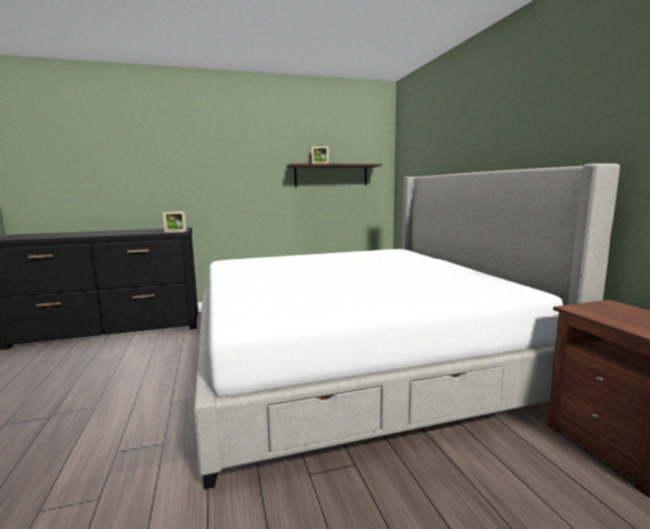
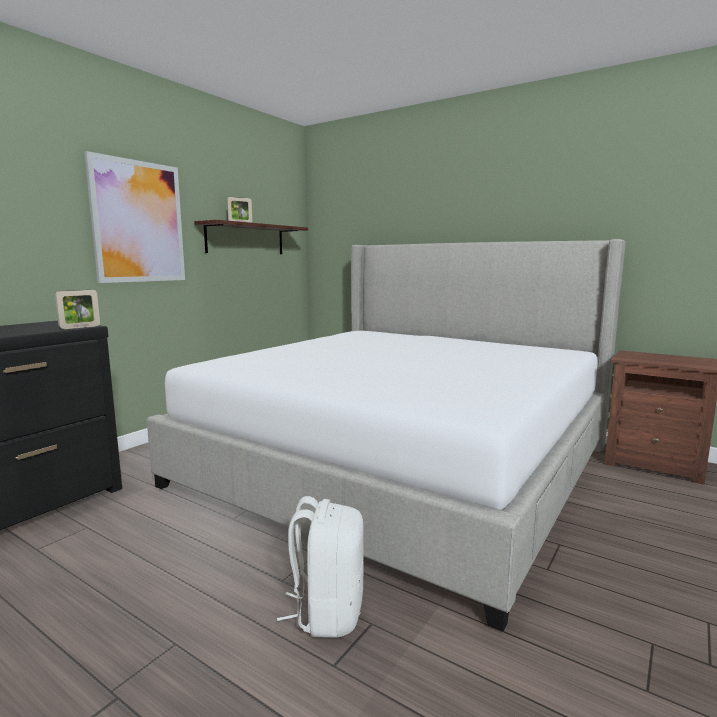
camera: 40 degrees left, 0 degrees up
none -> picture [84,151,185,283]
none -> white backpack [277,496,363,638]

